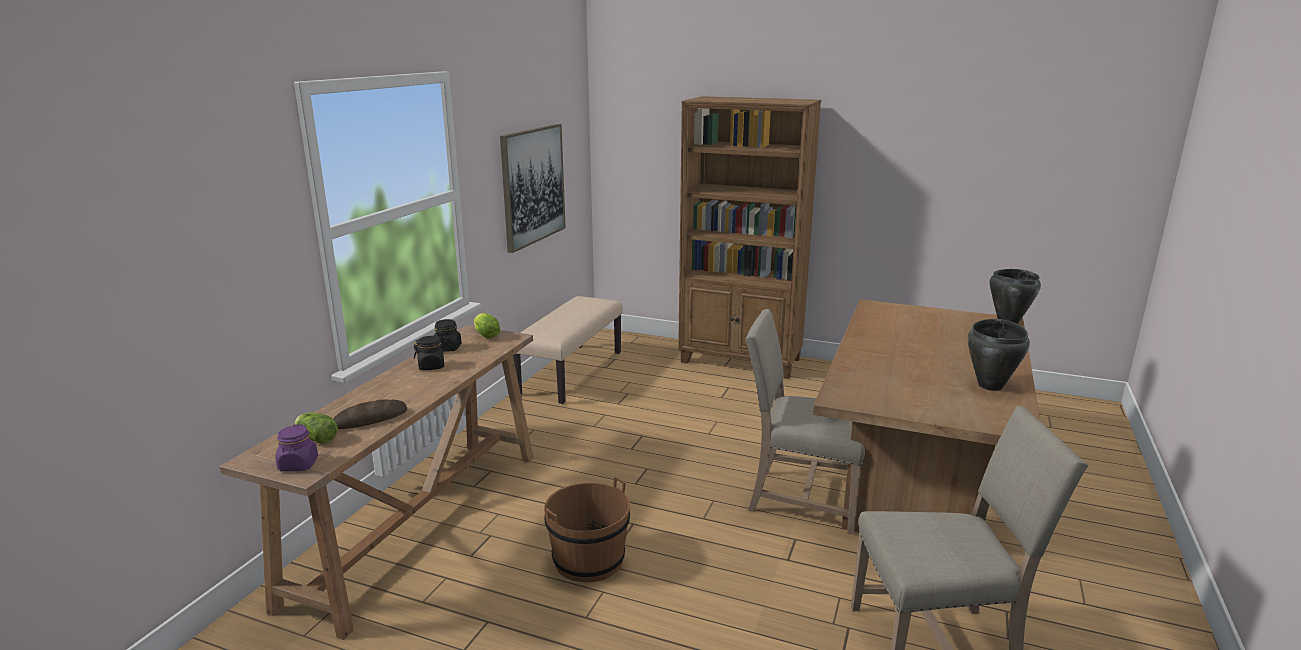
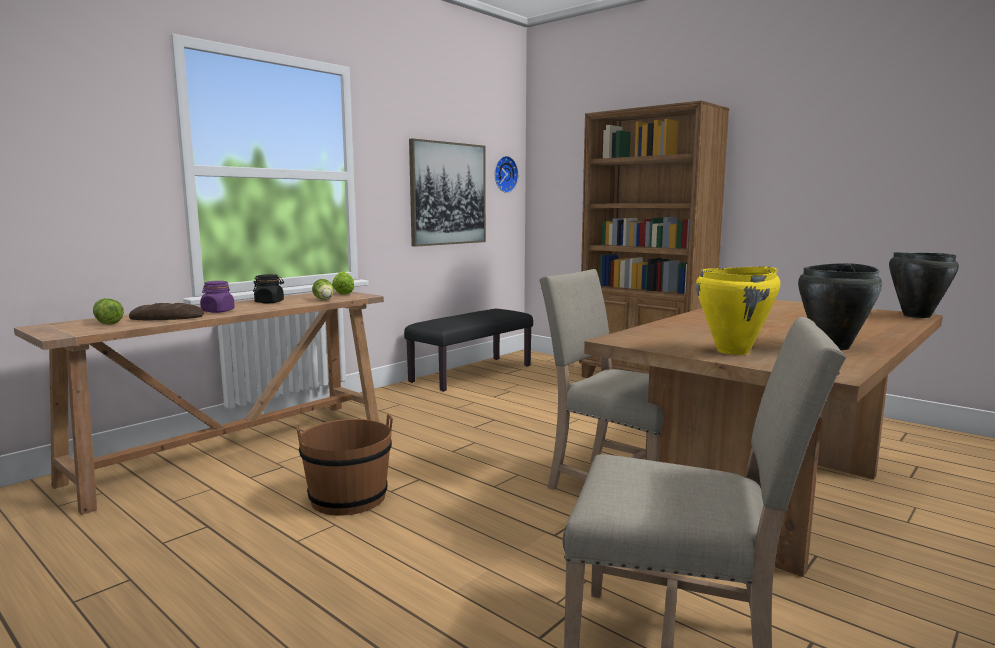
camera: 20 degrees right, 10 degrees down
purple jar [275,424,318,472] -> purple jar moved to [200,281,235,313]
black jar [434,319,462,351] -> none
beige bench [513,296,623,404] -> black bench [404,309,533,391]
none -> lettuce [312,279,334,300]
none -> wall clock [495,156,518,193]
none -> yellow cooking pot [696,266,780,355]

